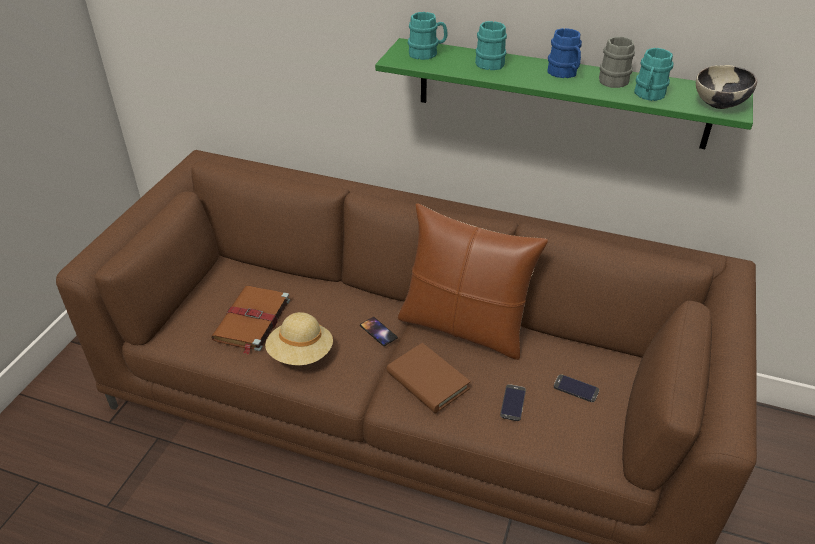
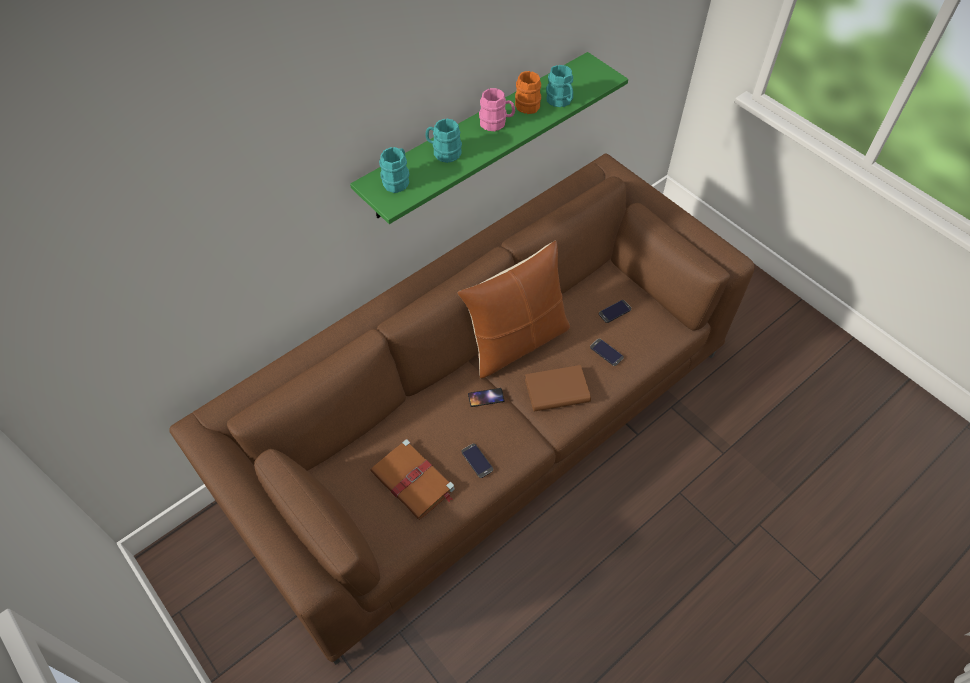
camera: 60 degrees left, 15 degrees up
beige hat [265,312,333,365] -> phone [462,443,493,478]
blue mug [547,28,582,78] -> pink mug [479,88,515,131]
grey mug [599,37,635,88] -> orange mug [515,71,541,114]
bowl [696,65,757,109] -> none

